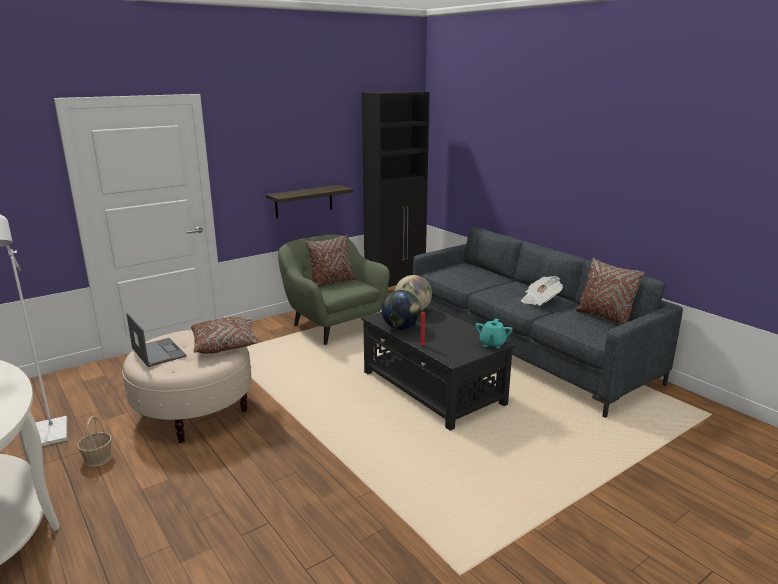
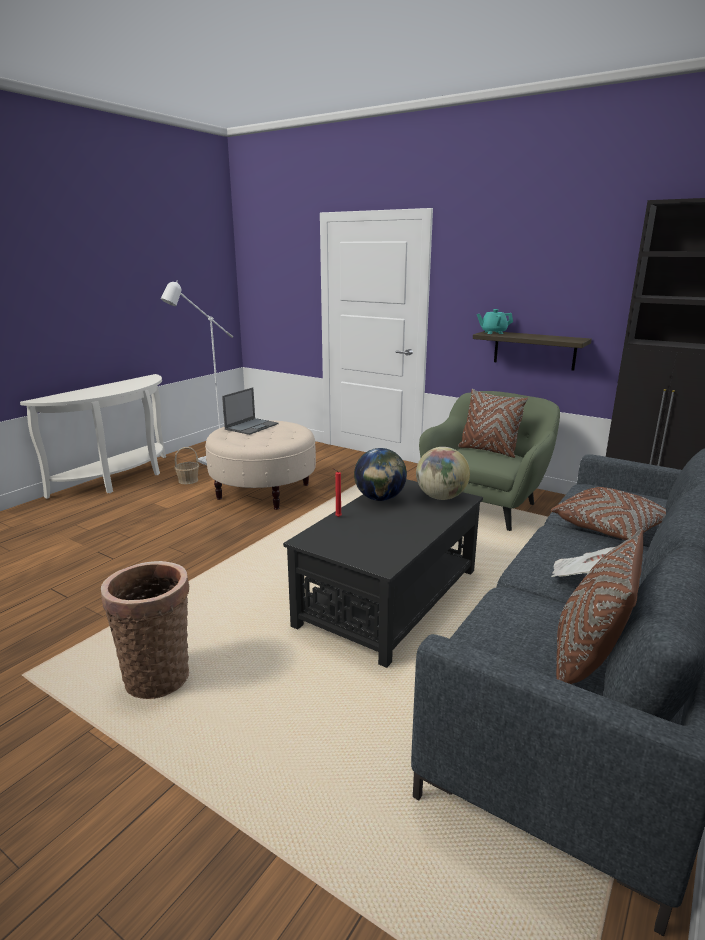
camera: 70 degrees right, 0 degrees up
brown pillow [191,317,259,354] -> brown pillow moved to [551,487,666,540]
turquoise teapot [475,319,513,349] -> turquoise teapot moved to [477,309,513,334]
none -> basket [101,561,189,699]

